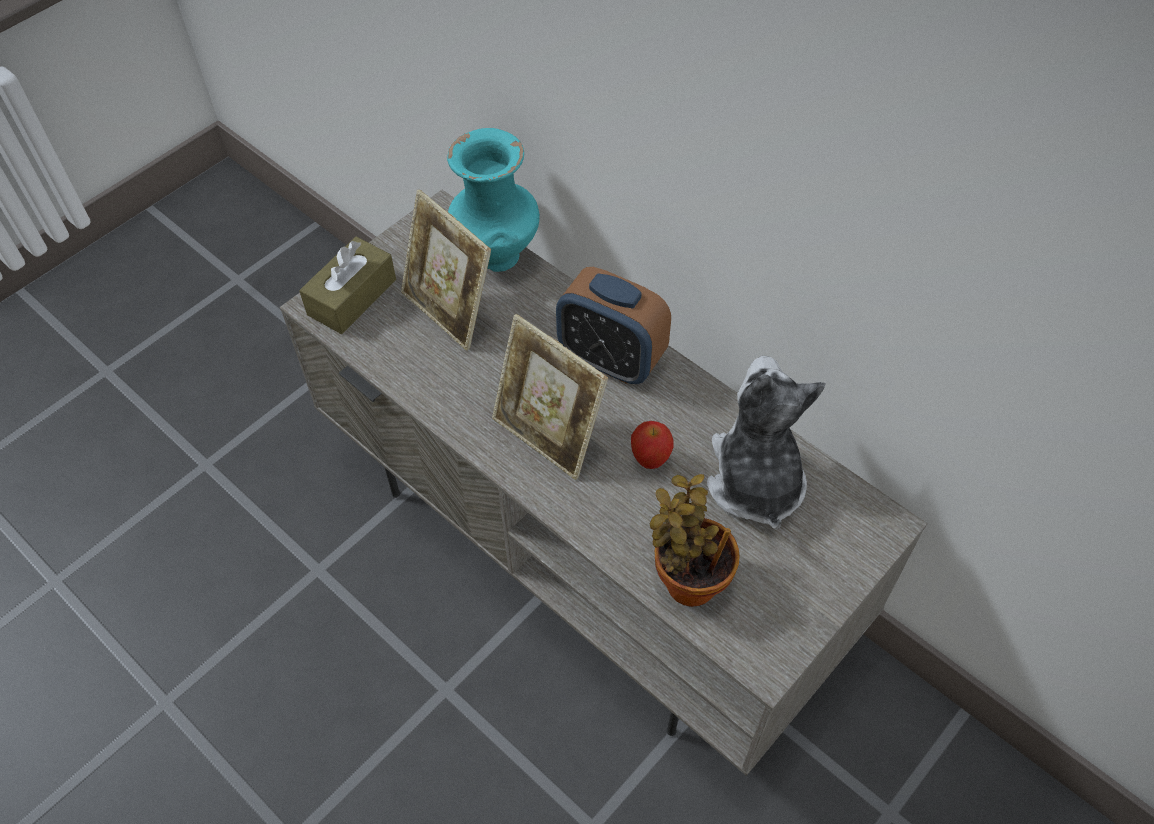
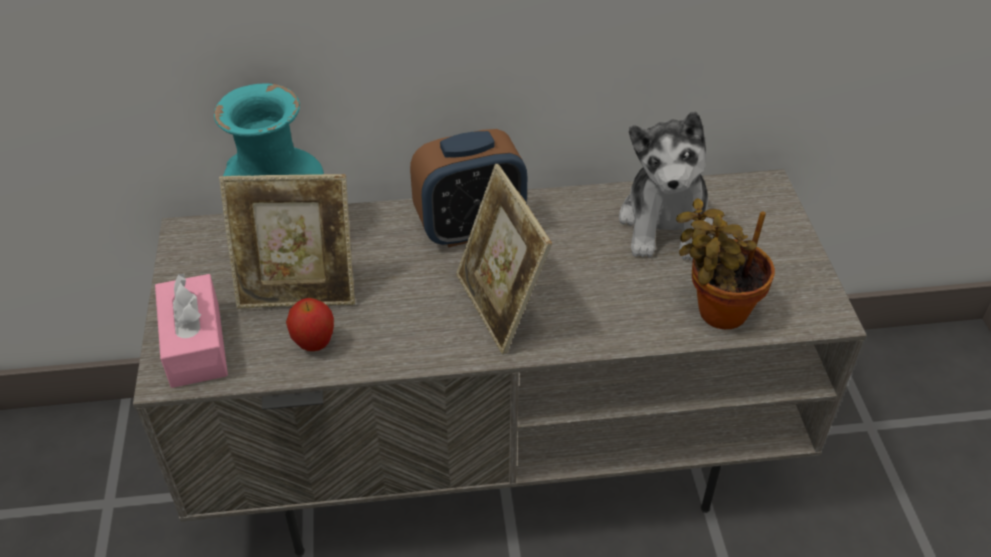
camera: 50 degrees left, 10 degrees down
brown tissue box [299,237,396,334] -> pink tissue box [155,273,228,388]
picture frame [492,314,608,480] -> picture frame turned 75 degrees clockwise [456,164,552,355]
apple [631,421,674,469] -> apple moved to [286,298,334,351]
plush toy [707,356,826,530] -> plush toy turned 120 degrees counterclockwise [619,111,713,260]

